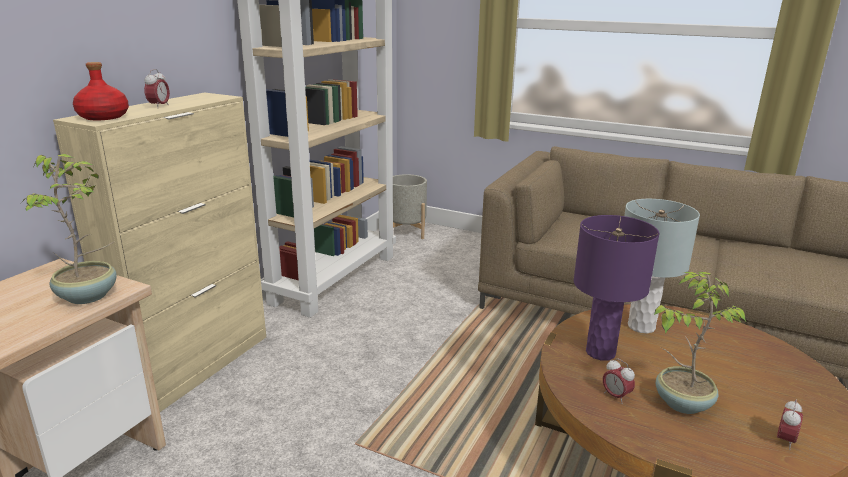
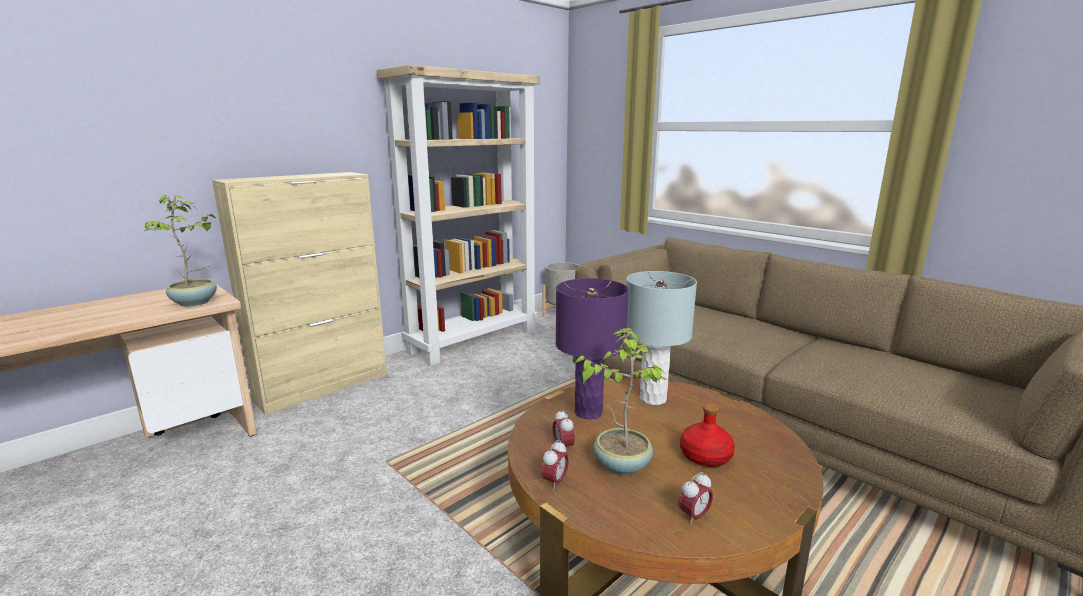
camera: 20 degrees right, 5 degrees down
red bottle [73,62,129,120] -> red bottle moved to [680,403,735,467]
alarm clock [144,69,170,107] -> alarm clock moved to [541,440,569,490]

